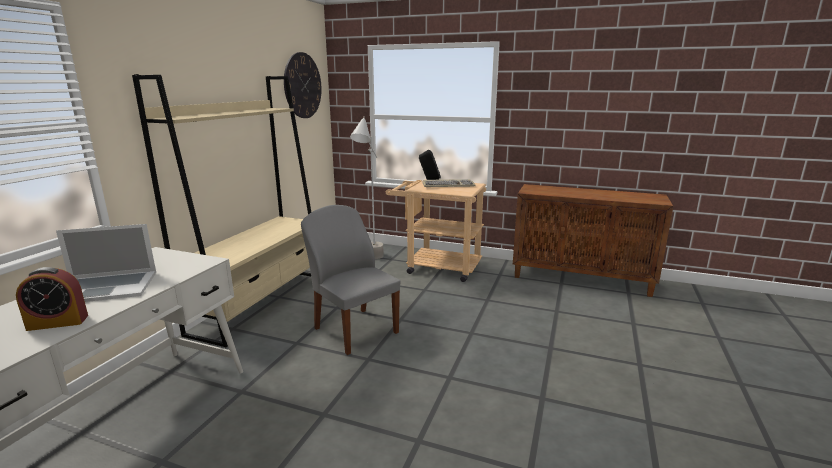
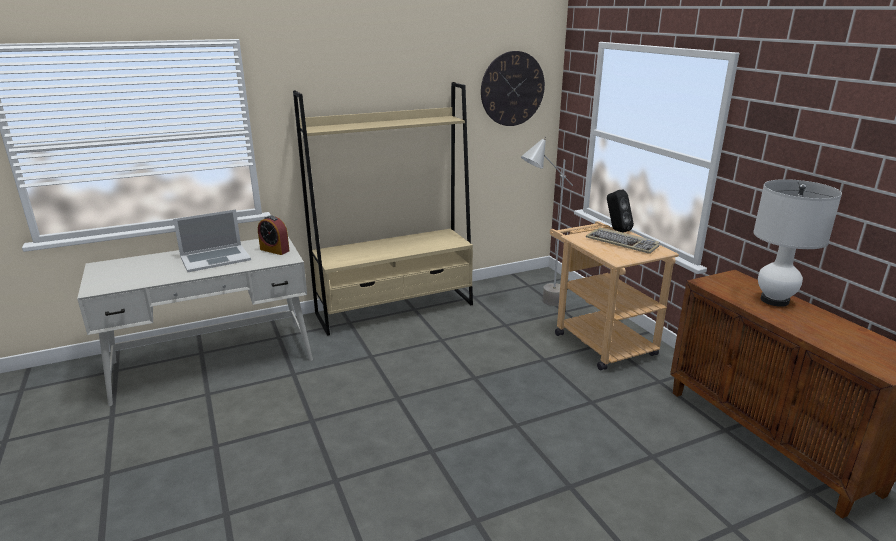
camera: 45 degrees right, 5 degrees up
alarm clock [16,267,88,331] -> alarm clock moved to [258,215,289,255]
laptop [56,224,156,302] -> laptop turned 60 degrees counterclockwise [173,209,251,272]
grey chair [301,205,400,355] -> none
none -> white table lamp [753,179,842,307]

